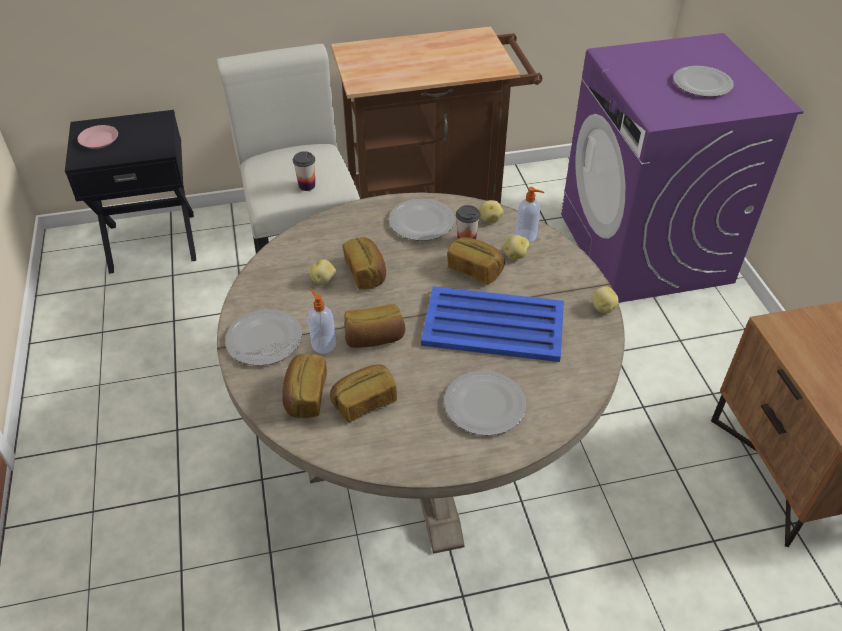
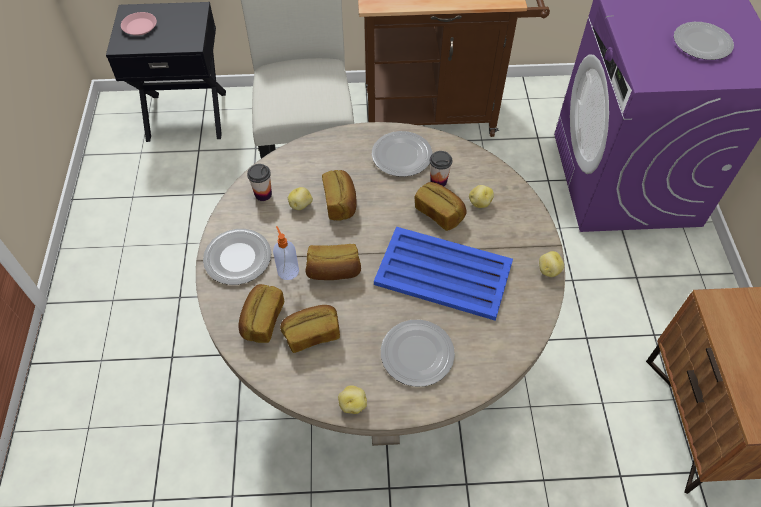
camera: 10 degrees right, 10 degrees up
cup [293,151,315,191] -> cup moved to [247,164,272,201]
potato [478,200,503,223] -> potato moved to [338,385,367,414]
soap dispenser [515,187,544,242] -> none

